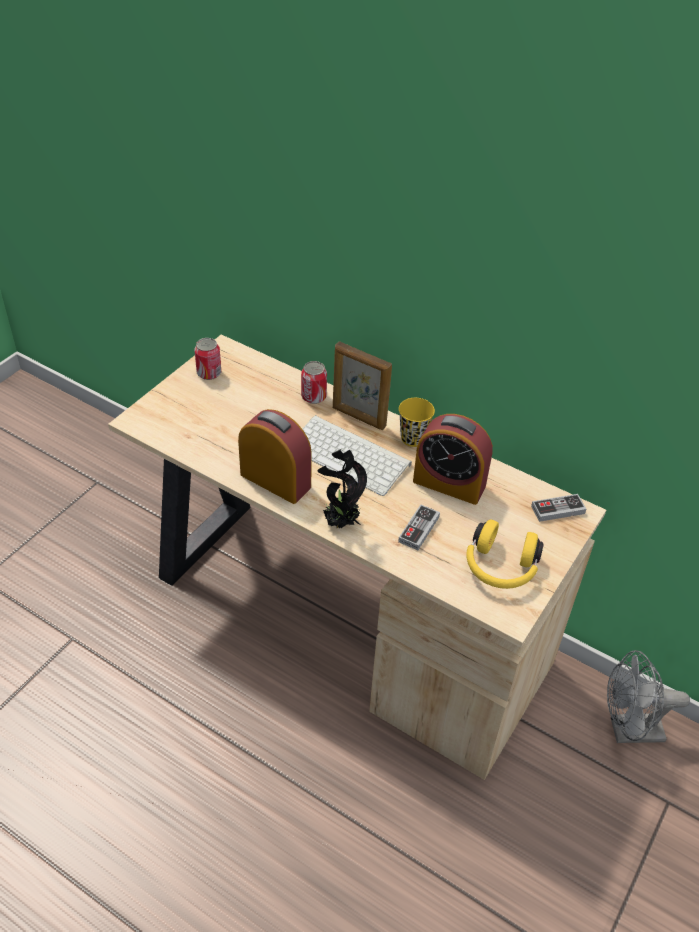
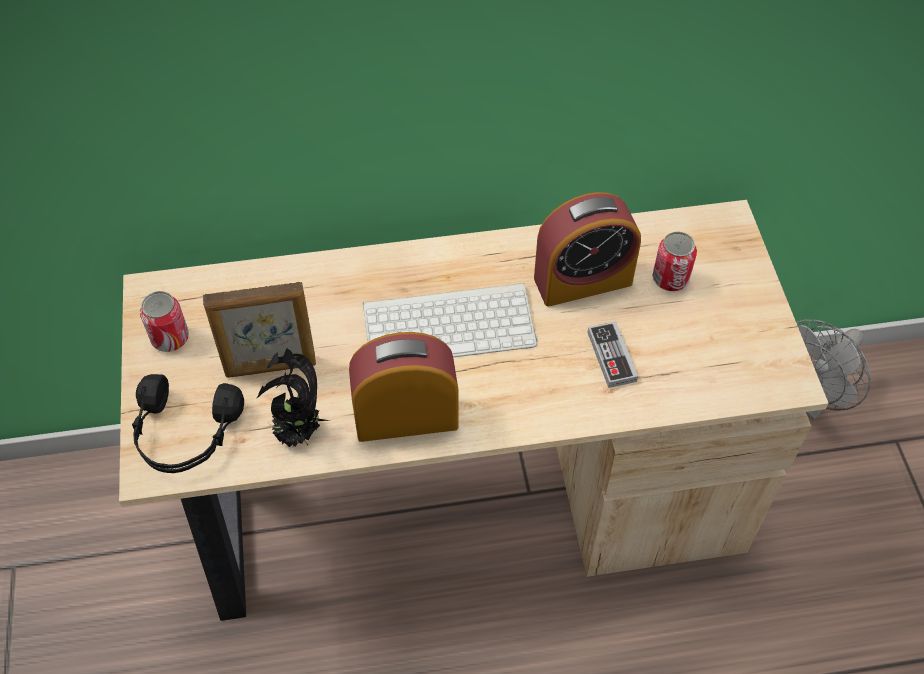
camera: 40 degrees left, 10 degrees up
can [301,361,327,404] -> can moved to [652,231,697,291]
potted plant [318,448,367,528] -> potted plant moved to [256,348,330,447]
picture frame [333,342,392,430] -> picture frame moved to [203,282,316,378]
yellow cup [399,398,435,447] -> none
yellow headphones [466,519,543,589] -> none
game controller [531,494,586,522] -> none
none -> black headphones [132,374,244,473]

